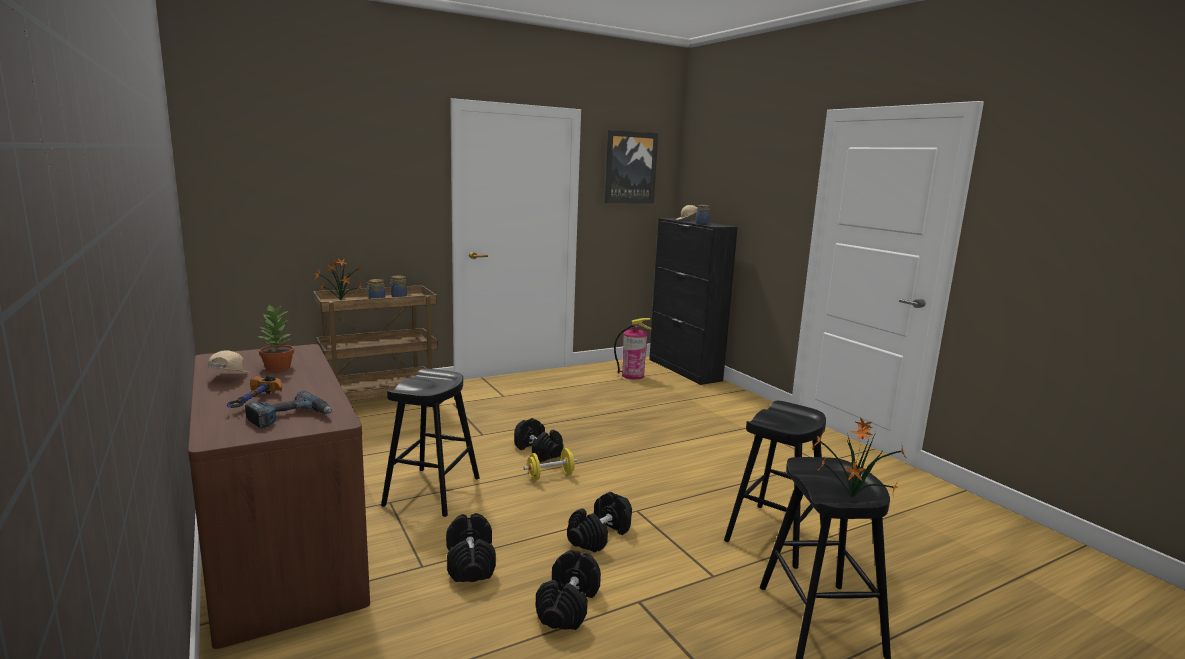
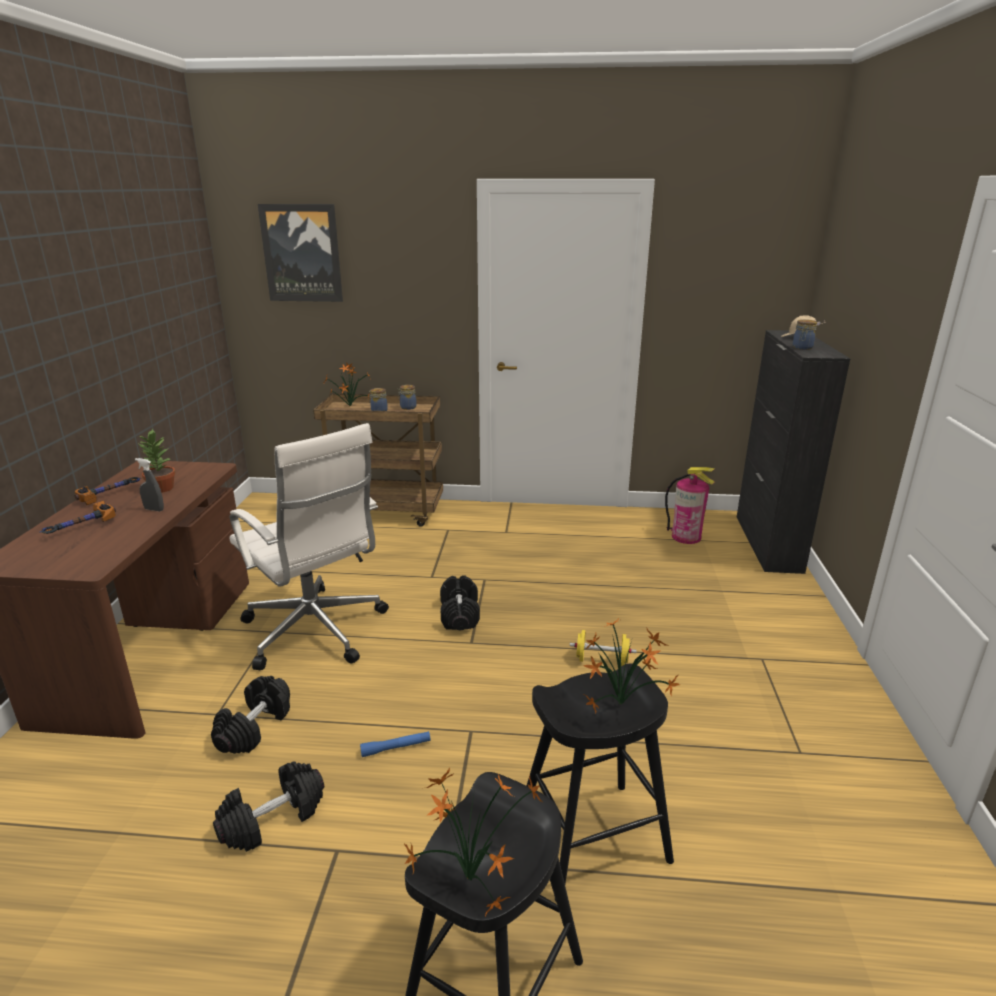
camera: 35 degrees right, 10 degrees up
beige cap [208,350,248,373] -> hammer [75,477,140,505]
power drill [245,391,332,428] -> none
black stool [381,369,480,517] -> white office chair [229,423,389,670]
yellow dumbbell [524,448,577,481] -> yellow dumbbell moved to [570,630,636,666]
black dumbbell [567,492,632,553] -> blue flashlight [360,731,431,757]
picture [605,130,658,204] -> picture moved to [258,204,343,302]
none -> grey spray bottle [135,458,164,511]
none -> potted plant [583,618,680,713]

